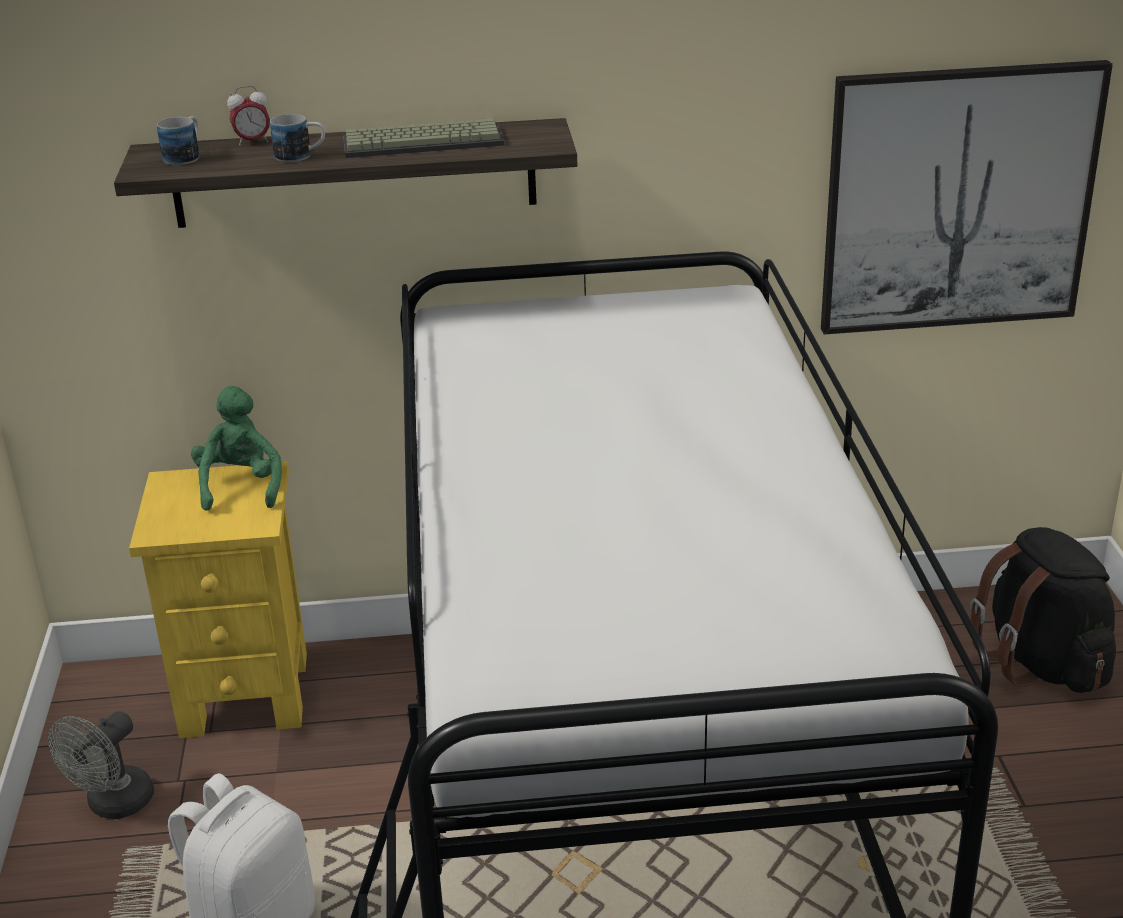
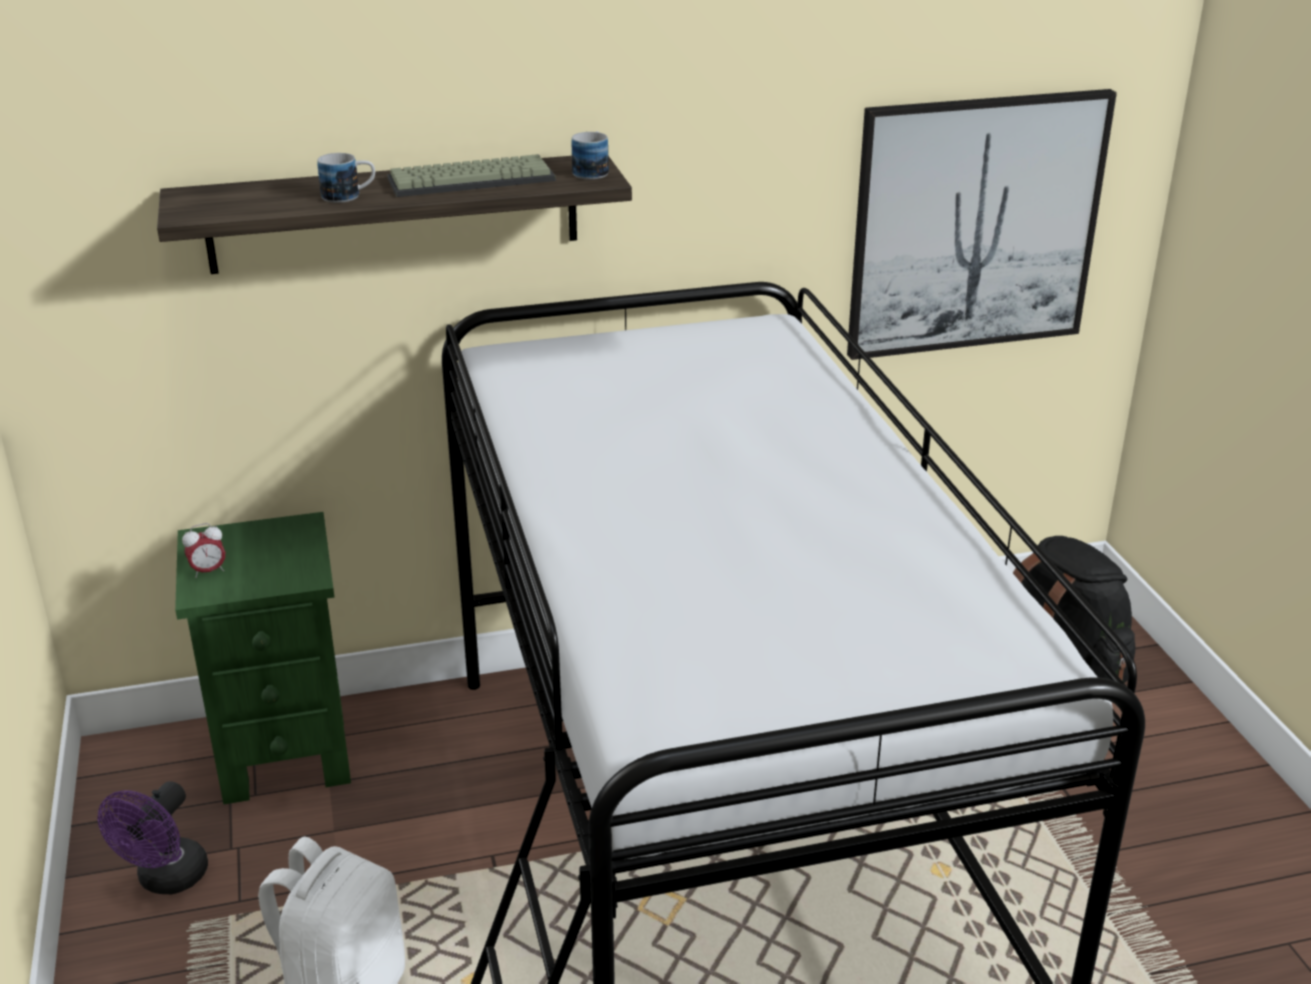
camera: 10 degrees left, 0 degrees up
grey fan [48,711,154,819] -> purple fan [98,781,208,894]
yellow nightstand [129,462,307,738] -> green nightstand [175,512,351,805]
mug [157,116,199,165] -> mug moved to [572,131,609,180]
green plush toy [191,386,282,511] -> none
alarm clock [227,86,270,146] -> alarm clock moved to [182,523,225,578]

